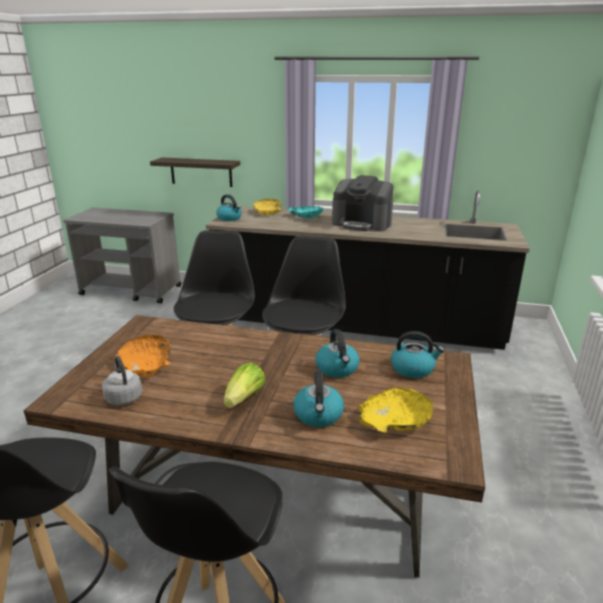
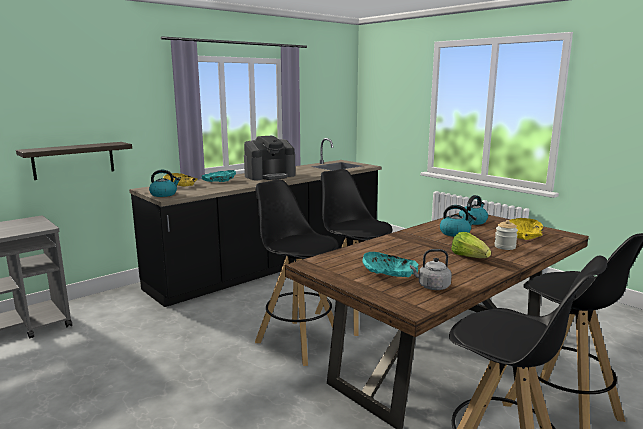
camera: 55 degrees left, 10 degrees down
orange bowl [117,335,171,378] -> turquoise bowl [362,252,419,277]
kettle [293,370,344,427] -> jar [494,220,518,250]

